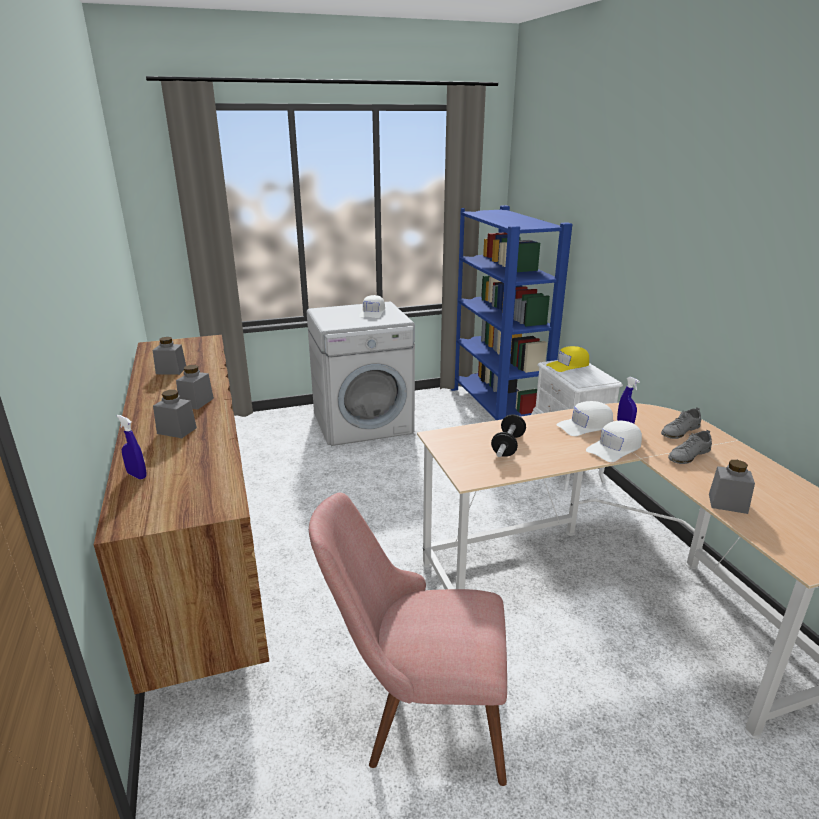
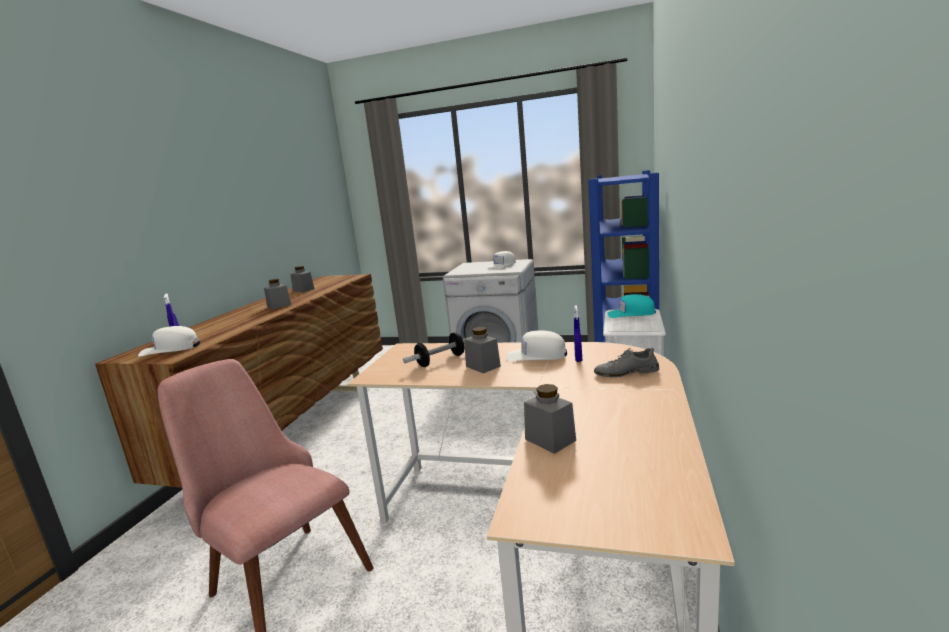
camera: 35 degrees right, 10 degrees down
grey jar [153,390,197,438] -> grey jar moved to [464,327,501,373]
yellow cap [546,346,589,372] -> turquoise cap [607,294,656,318]
white cap [586,421,642,462] -> white cap moved to [138,326,200,357]
grey shoe [668,430,712,464] -> none

